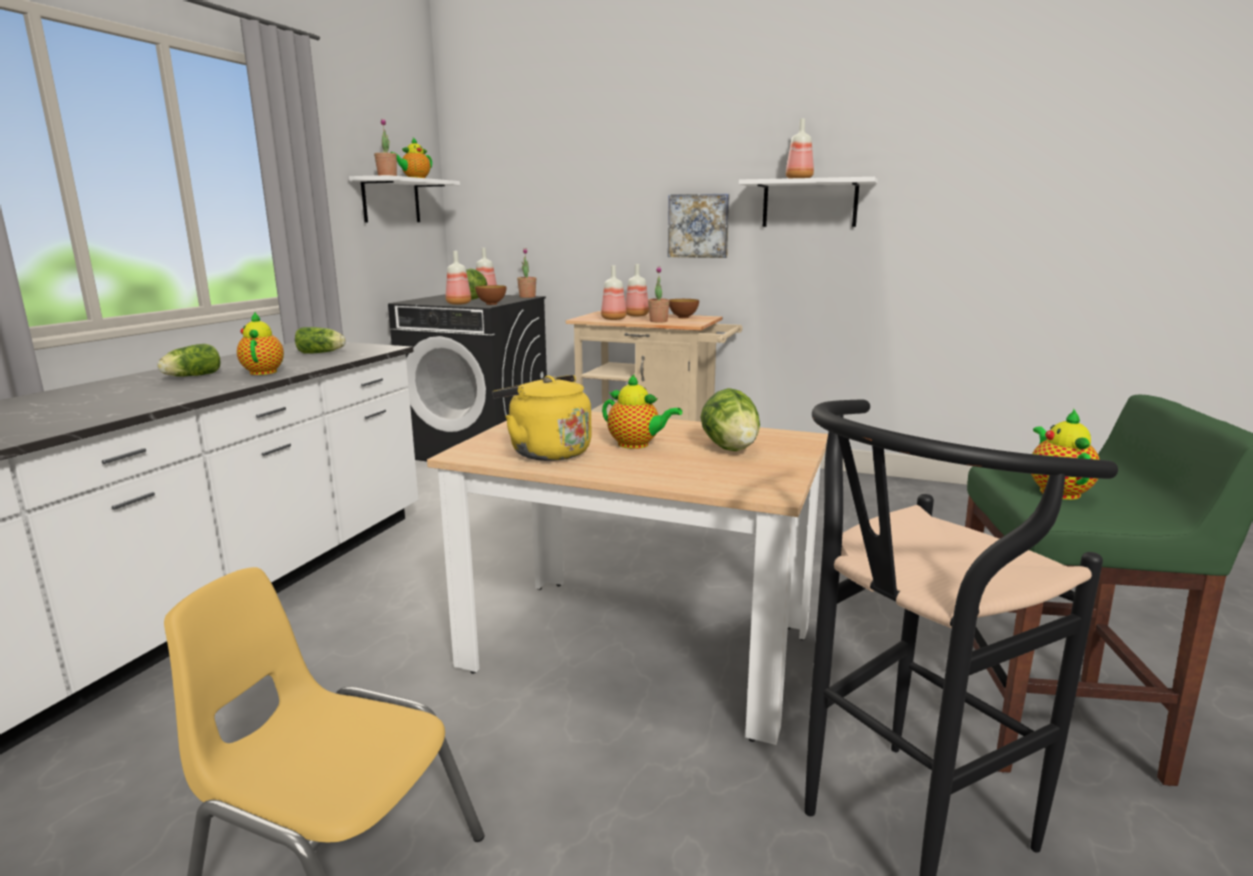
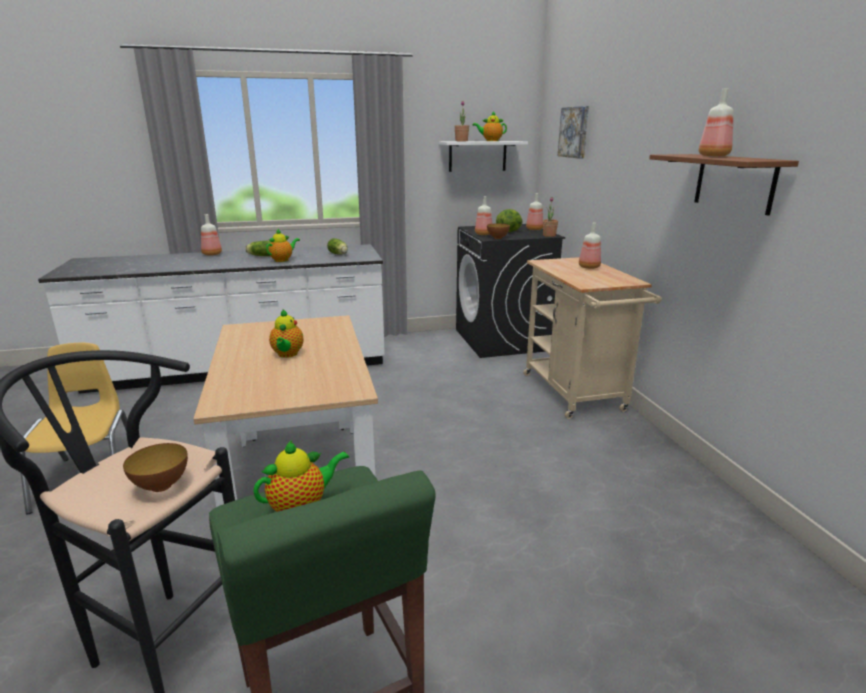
camera: 55 degrees right, 5 degrees up
yellow kettle [492,375,592,461] -> none
bottle [601,266,627,320] -> bottle moved to [201,214,222,256]
potted plant [648,266,670,323] -> none
picture [668,194,730,258] -> picture moved to [558,106,589,158]
bowl [669,299,699,318] -> bowl moved to [123,443,188,492]
lettuce [700,388,760,451] -> none
white shelf [739,177,878,227] -> brown shelf [649,154,799,216]

